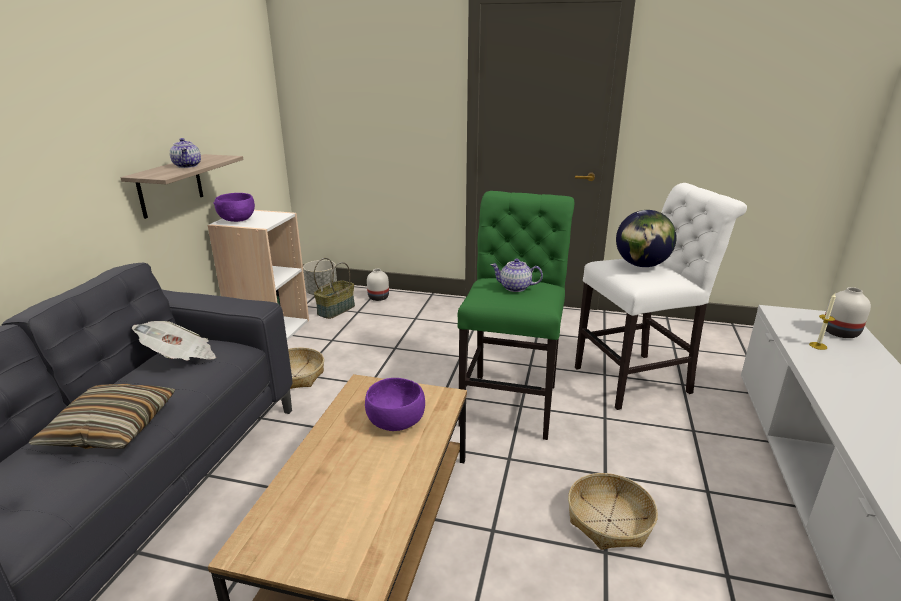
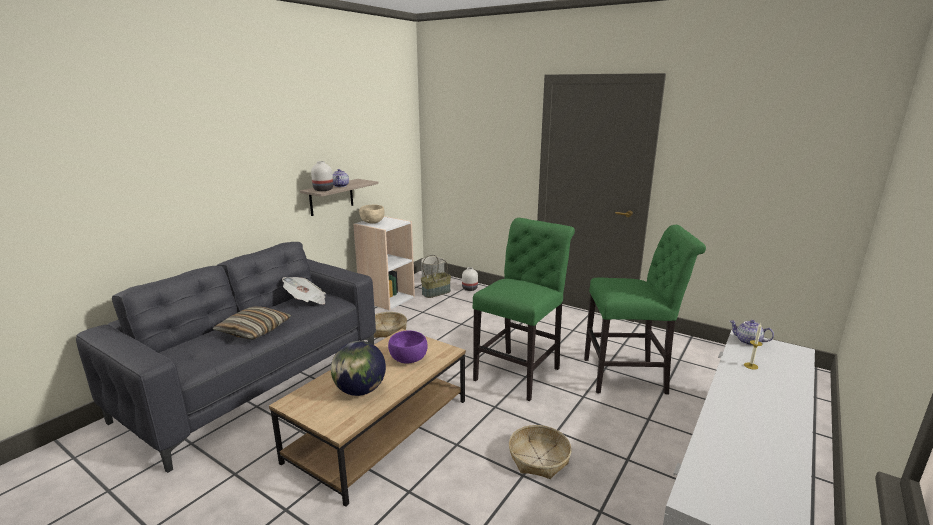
camera: 20 degrees right, 5 degrees down
purple bowl [214,193,255,222] -> beige bowl [359,205,385,223]
teapot [491,259,543,292] -> teapot moved to [730,320,774,345]
white stool [575,183,747,410] -> green stool [584,225,706,394]
globe [616,210,677,267] -> globe moved to [331,341,386,396]
white vase [823,287,871,338] -> white vase moved to [311,161,333,191]

